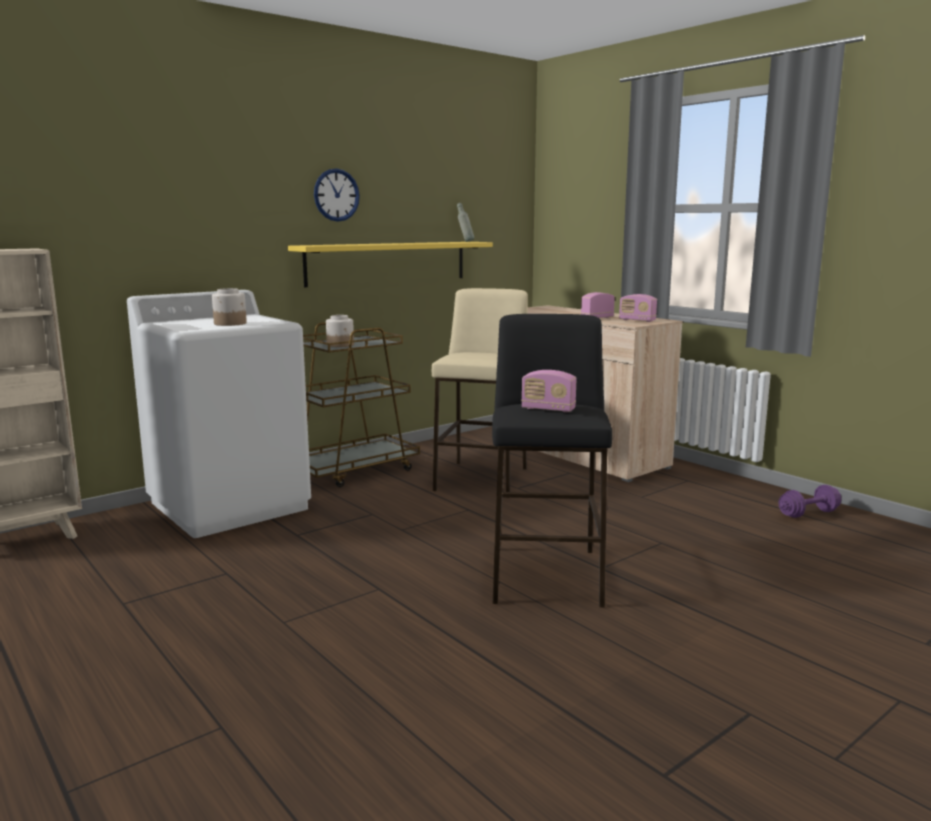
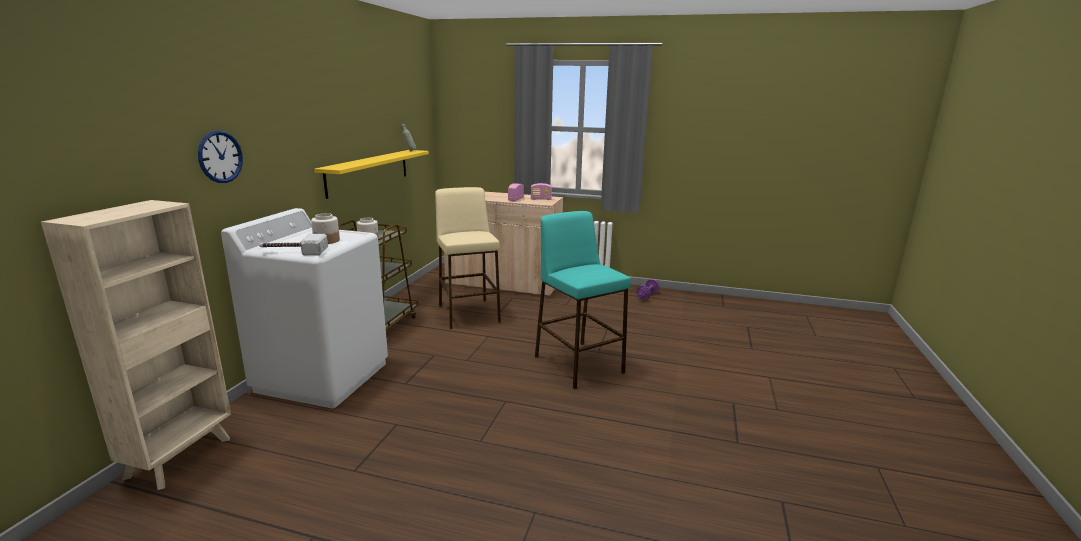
camera: 35 degrees left, 5 degrees up
wall clock [314,168,360,222] -> wall clock moved to [198,130,243,183]
black stool [492,314,612,608] -> turquoise stool [535,211,631,389]
radio [521,370,577,412] -> none
none -> hammer [259,234,328,256]

